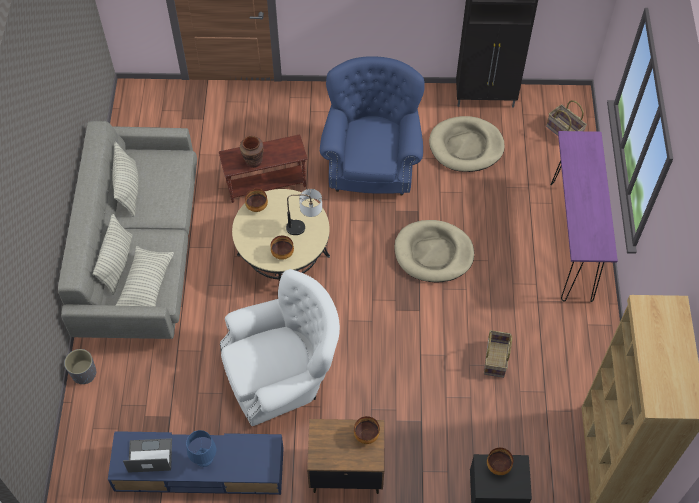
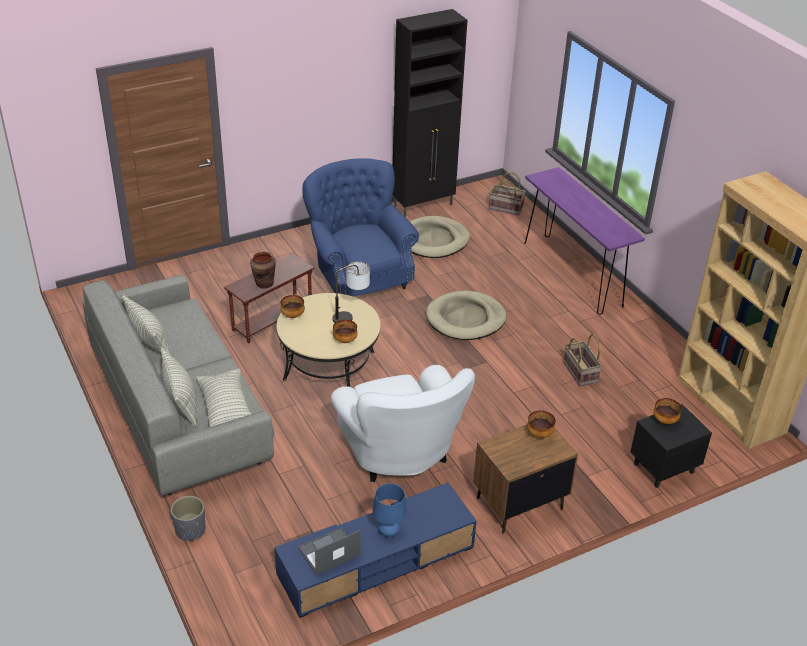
camera: 30 degrees left, 20 degrees down
white armchair [220,269,340,426] -> white armchair turned 120 degrees clockwise [331,365,475,482]

